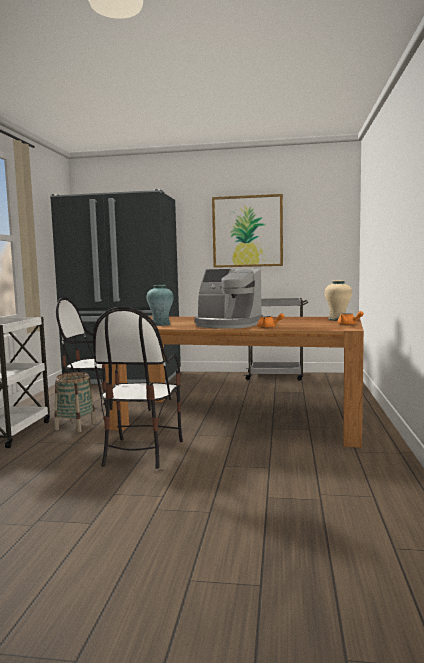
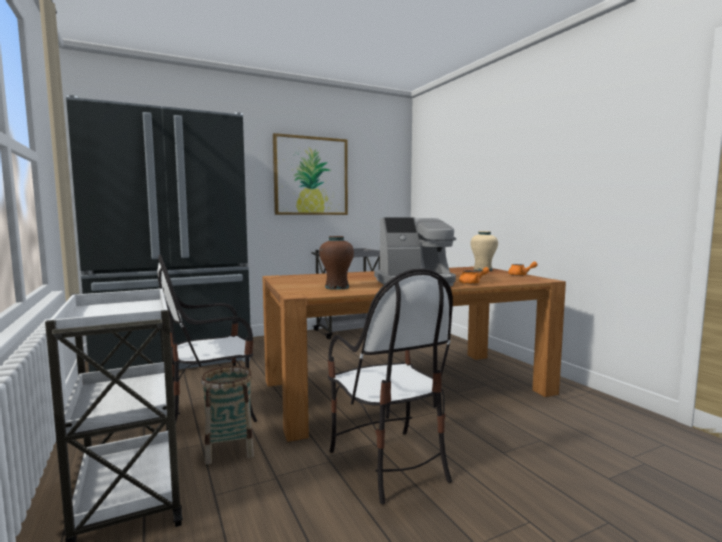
camera: 35 degrees left, 0 degrees up
turquoise vase [146,285,174,326] -> brown vase [319,236,354,290]

